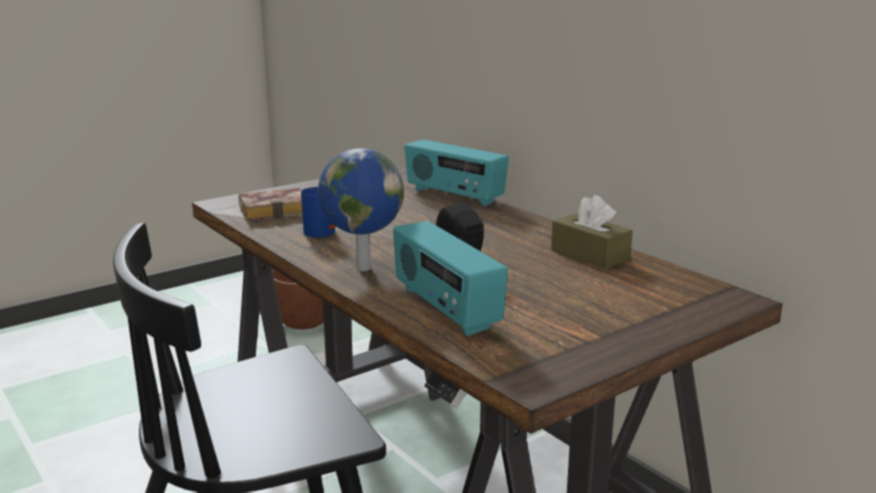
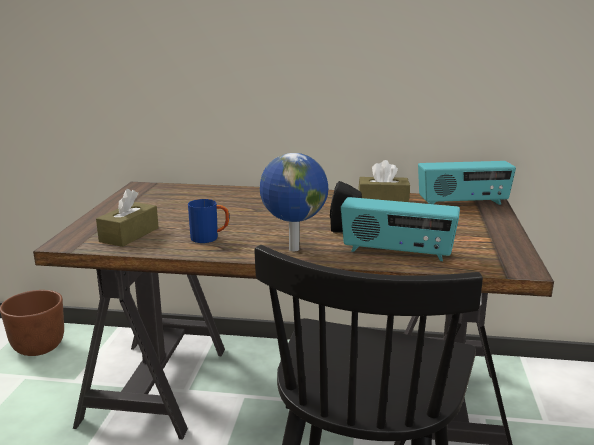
camera: 45 degrees left, 0 degrees up
book [239,188,302,221] -> brown tissue box [96,189,159,247]
radio [404,140,509,207] -> radio moved to [418,161,516,205]

